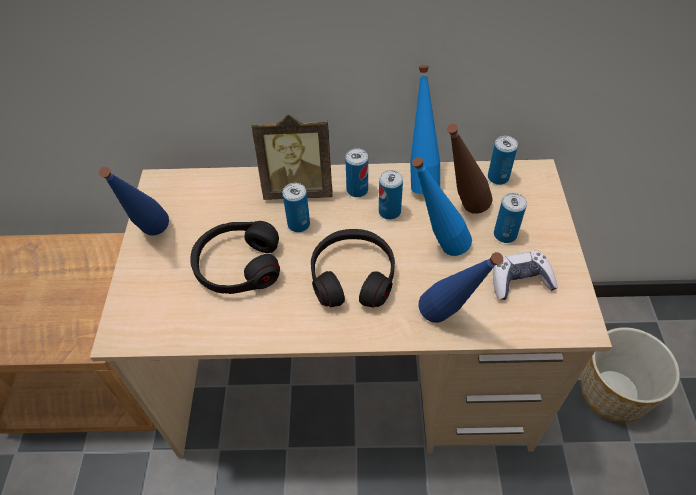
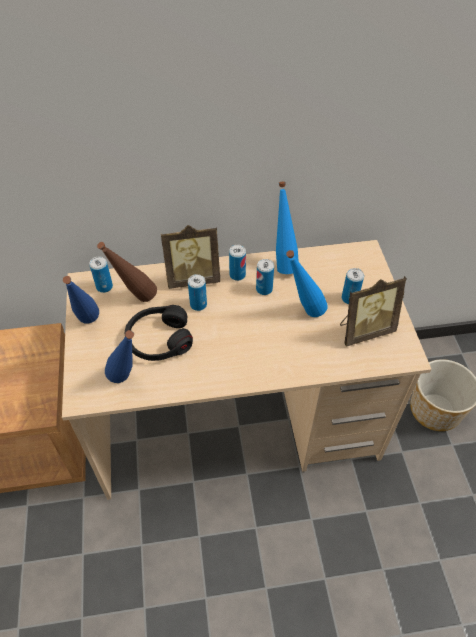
camera: 10 degrees left, 0 degrees up
black headphones [311,229,395,308] -> none
blue bottle [419,252,503,323] -> blue bottle moved to [105,330,134,383]
brown bottle [447,124,493,214] -> brown bottle moved to [97,242,157,302]
can [488,136,518,185] -> can moved to [90,256,113,293]
game controller [493,251,558,300] -> picture frame [340,276,407,346]

